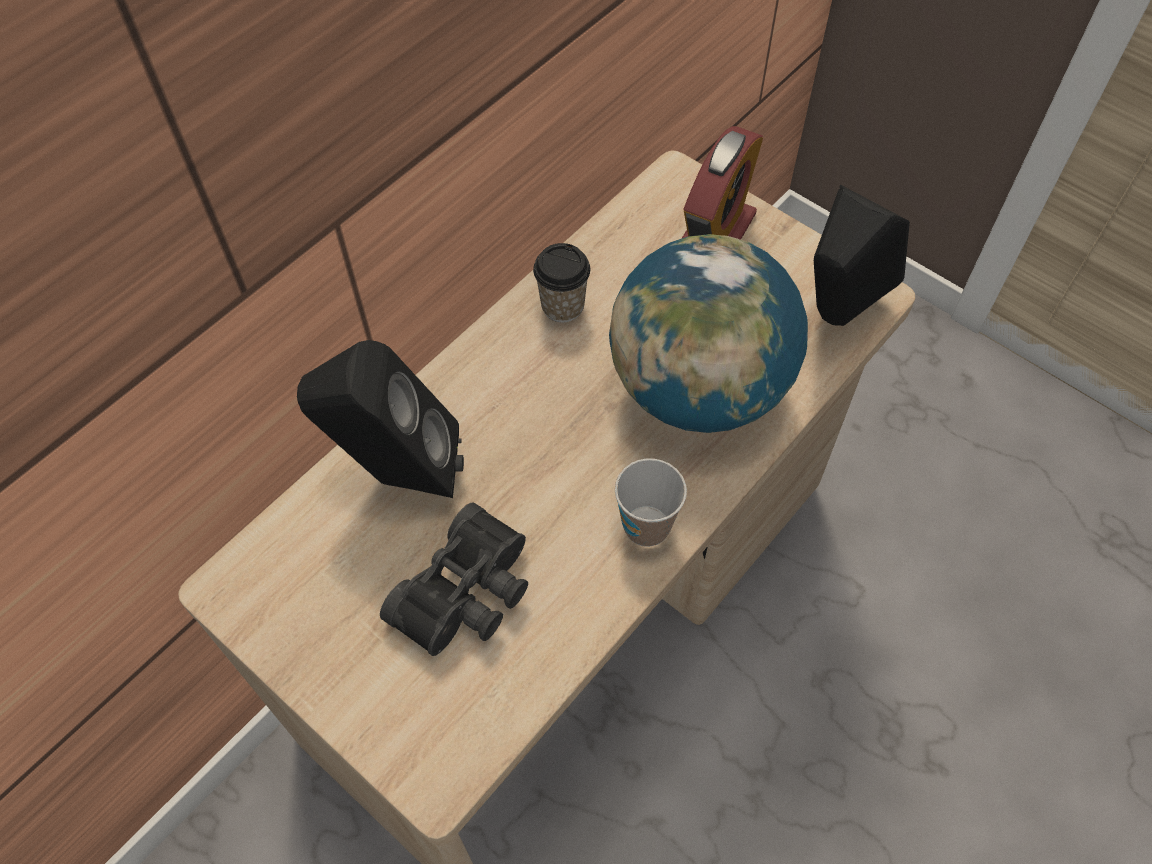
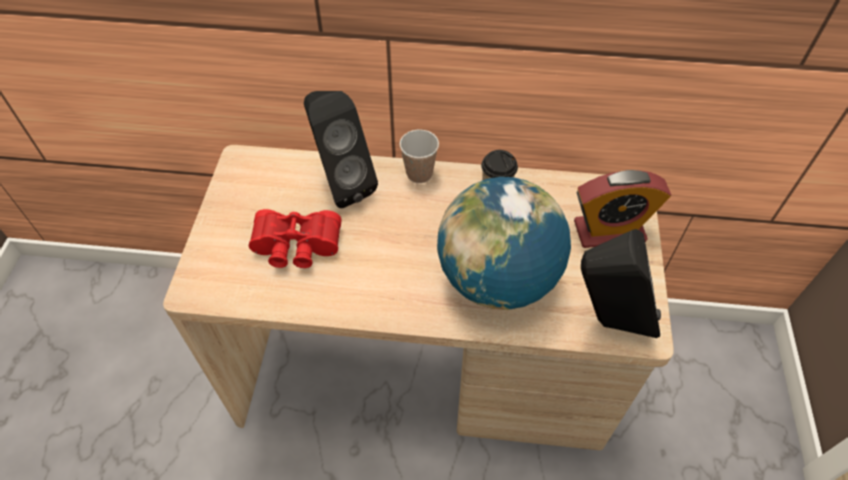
camera: 55 degrees right, 5 degrees down
black binoculars [380,502,528,656] -> red binoculars [249,209,342,268]
cup [615,459,687,547] -> cup moved to [400,130,439,183]

